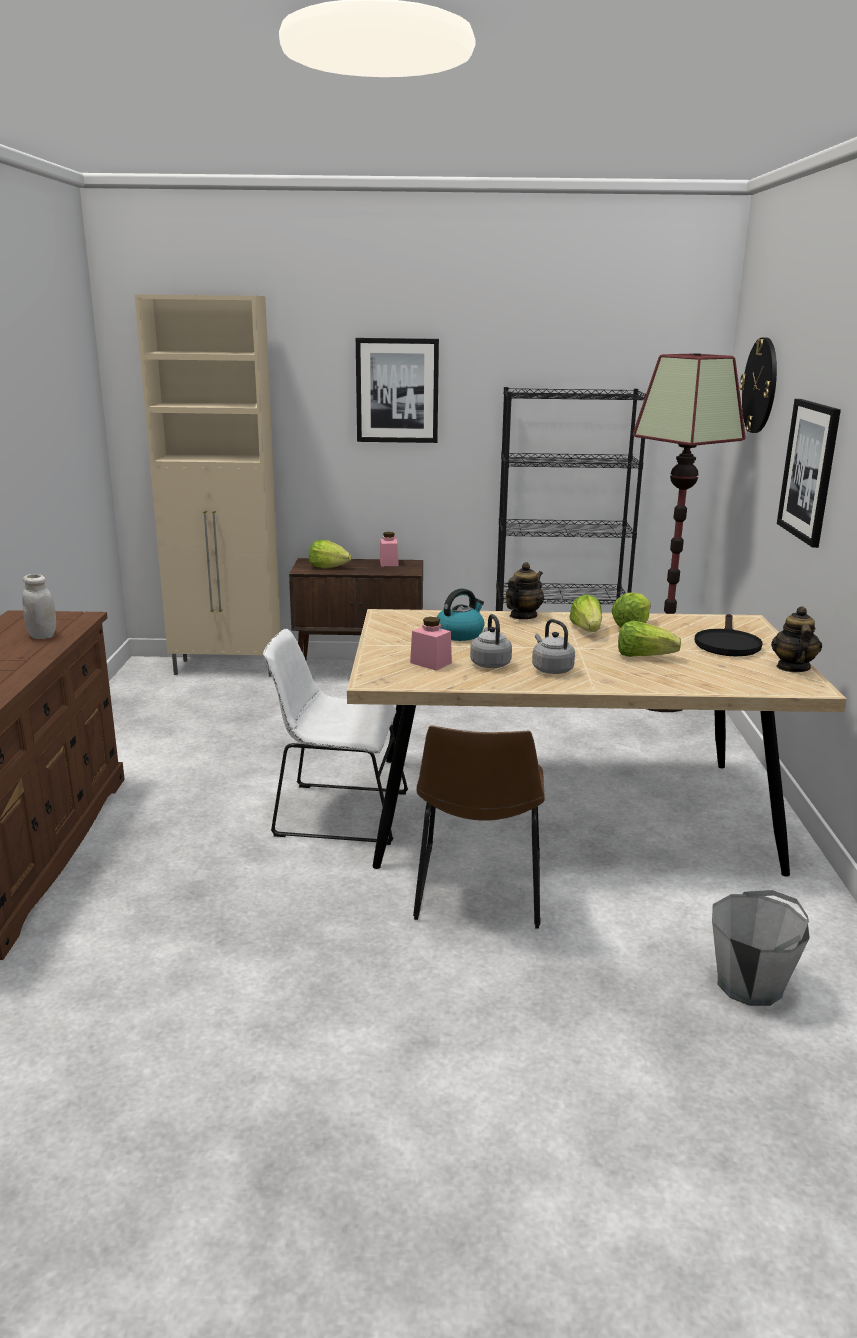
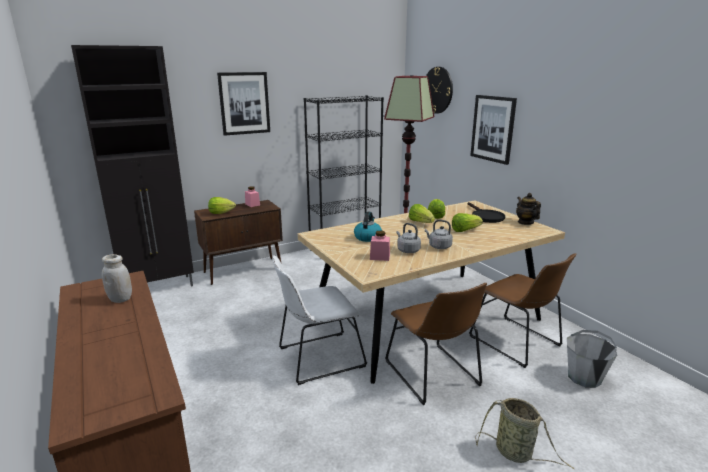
camera: 30 degrees left, 0 degrees up
beige cabinet [134,294,281,677] -> black cabinet [71,45,194,286]
teapot [506,562,544,619] -> none
none -> brown chair [469,253,577,368]
none -> basket [475,398,575,470]

